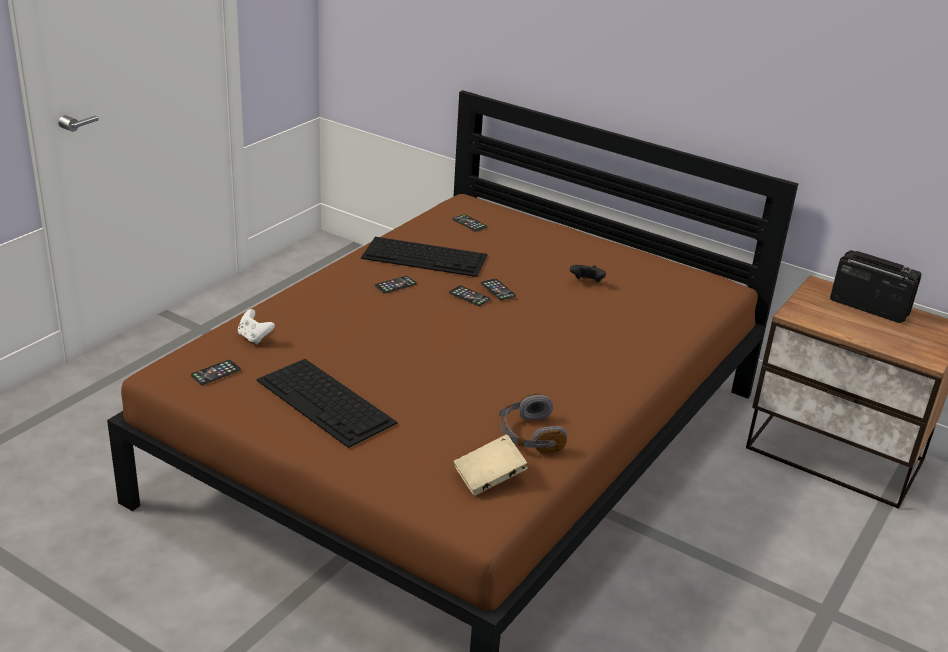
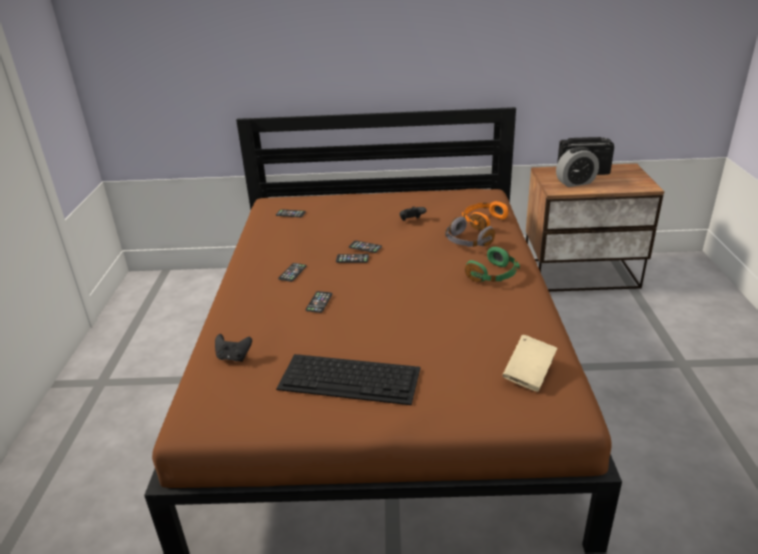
camera: 30 degrees left, 0 degrees up
phone [191,360,241,385] -> phone moved to [306,291,332,313]
white game controller [238,309,275,344] -> black game controller [215,334,252,362]
keyboard [361,237,487,277] -> none
grey headphones [499,394,567,454] -> grey headphones moved to [445,217,495,247]
none -> orange headphones [462,201,509,230]
none -> green headphones [465,247,520,282]
none -> alarm clock [556,147,599,187]

